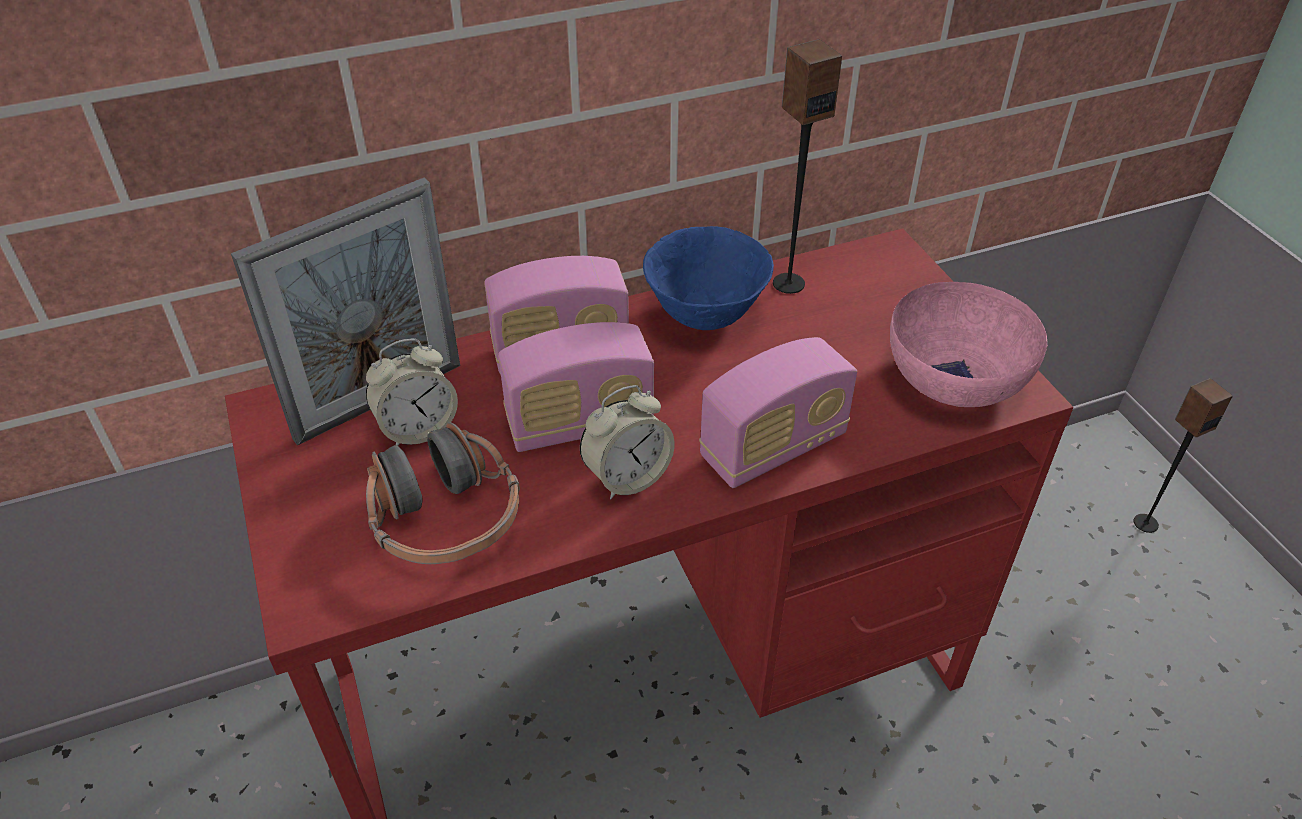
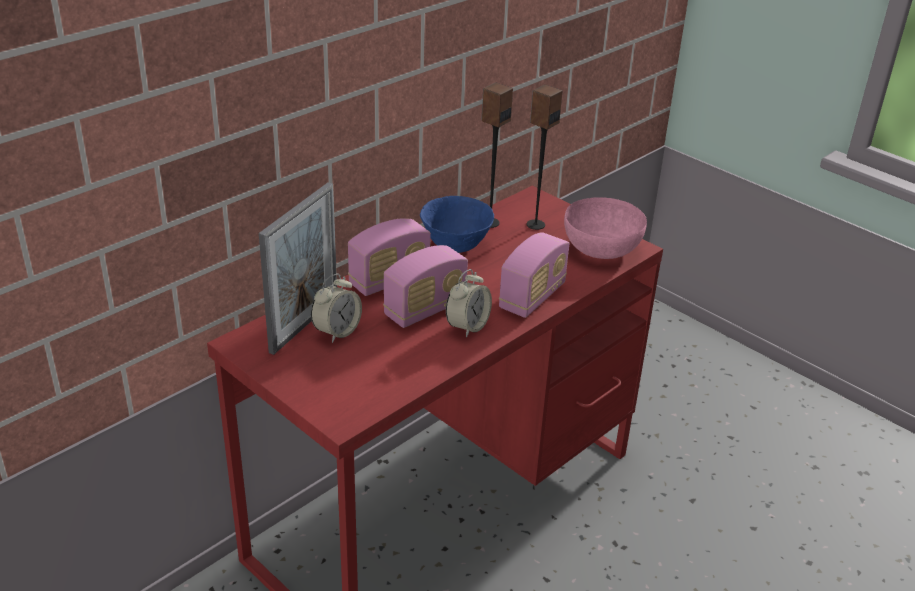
camera: 25 degrees left, 10 degrees down
headphones [366,422,520,564] -> none
speaker [1133,378,1233,533] -> speaker moved to [526,85,562,230]

